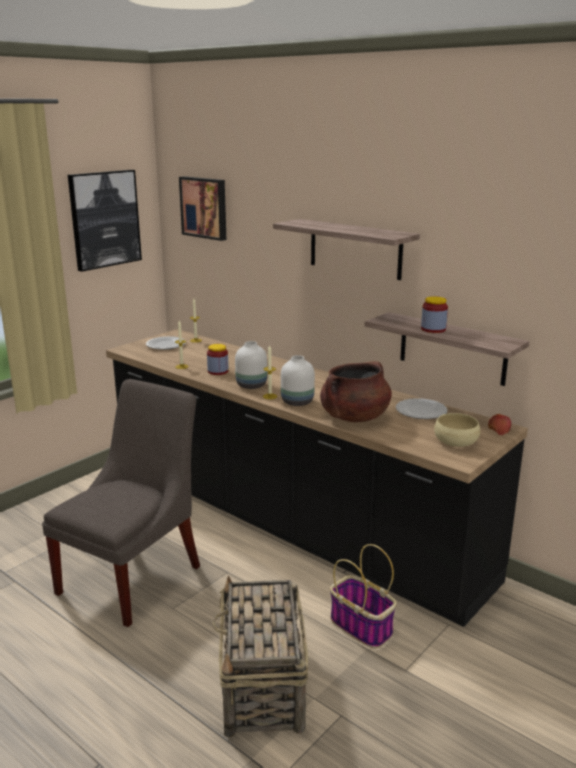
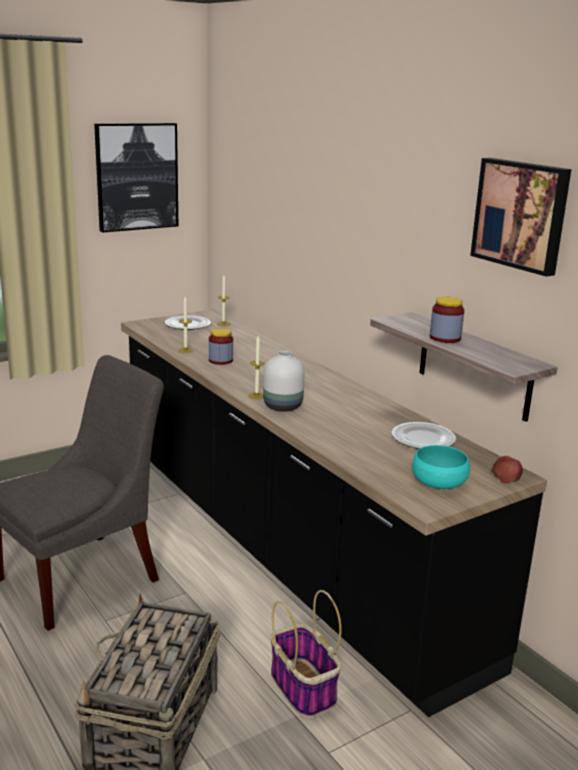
camera: 15 degrees right, 0 degrees up
picture [179,176,226,241] -> picture moved to [470,158,571,277]
white vase [235,341,267,389] -> none
shelf [273,219,420,280] -> none
brown cooking pot [320,361,392,422] -> none
beige bowl [434,413,480,447] -> turquoise bowl [412,445,470,489]

